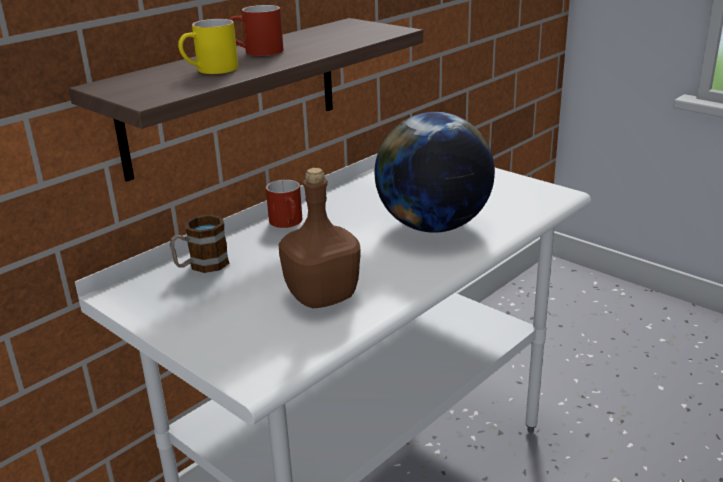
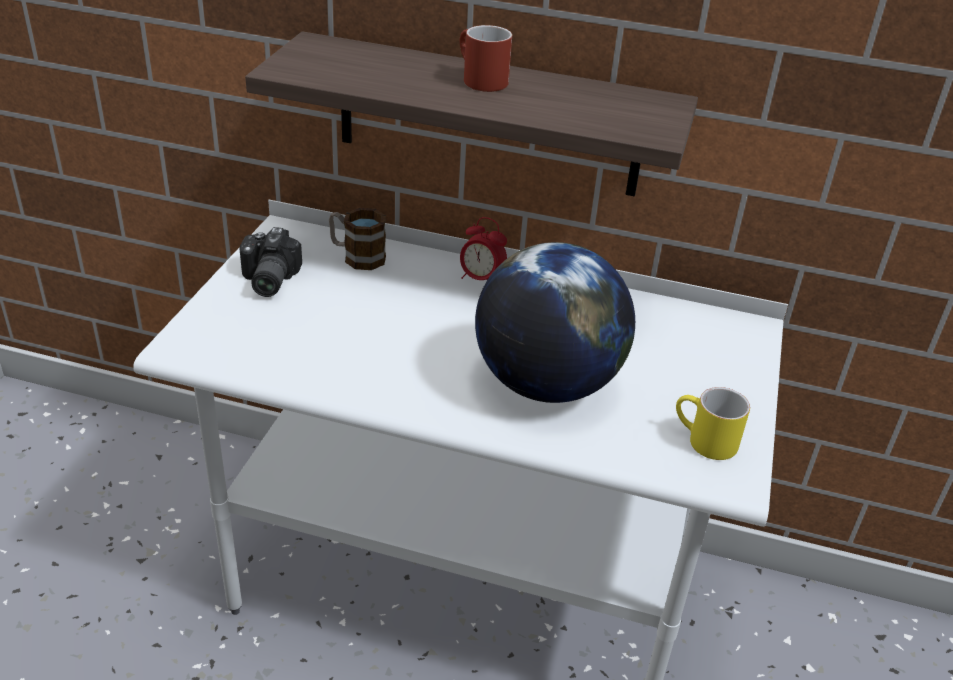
camera: 60 degrees right, 10 degrees up
yellow mug [178,19,238,74] -> yellow mug moved to [676,387,750,460]
red mug [266,180,302,228] -> alarm clock [460,217,507,280]
brown bottle [278,168,361,308] -> none
none -> camera [240,227,302,297]

